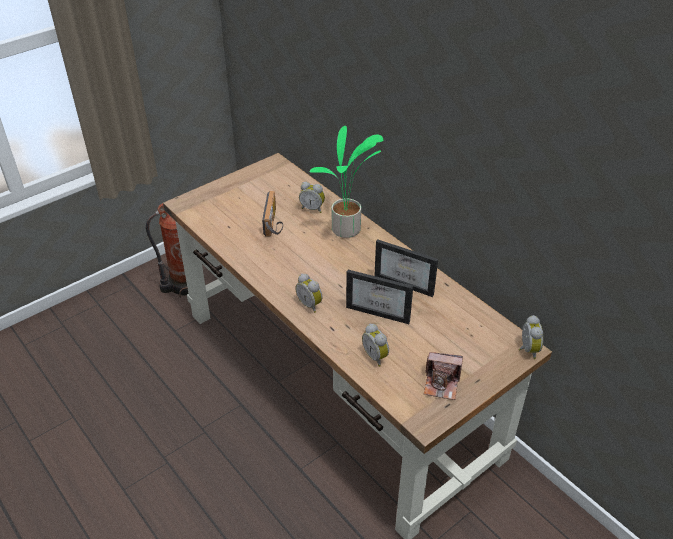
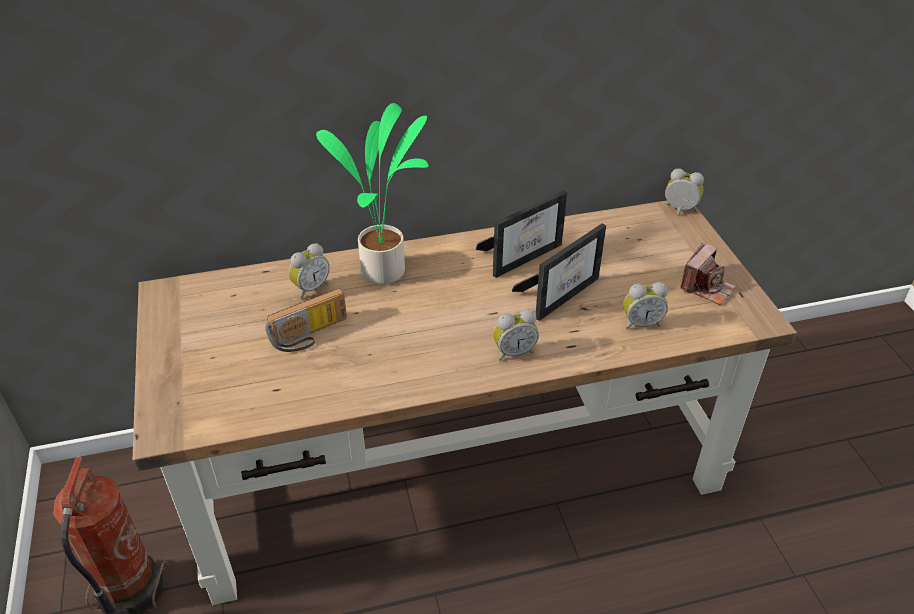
camera: 65 degrees left, 0 degrees up
radio [262,191,283,237] -> radio turned 120 degrees clockwise [266,288,347,352]

